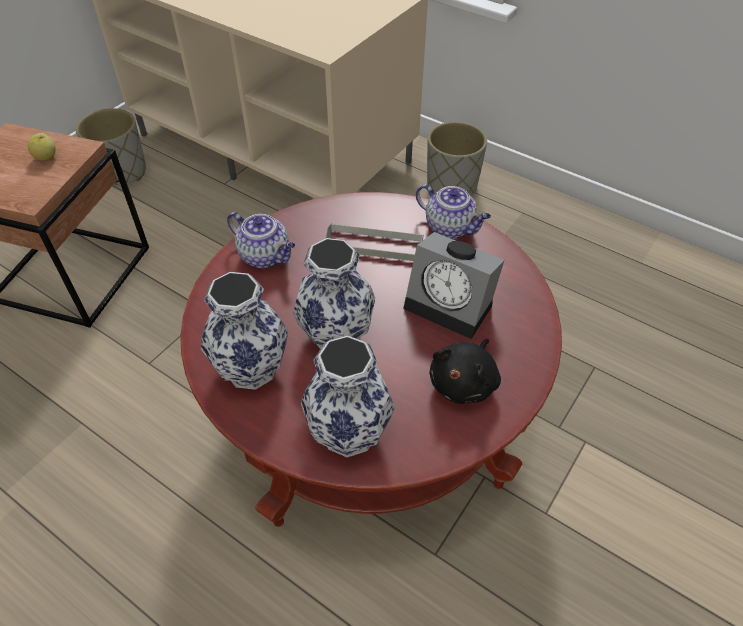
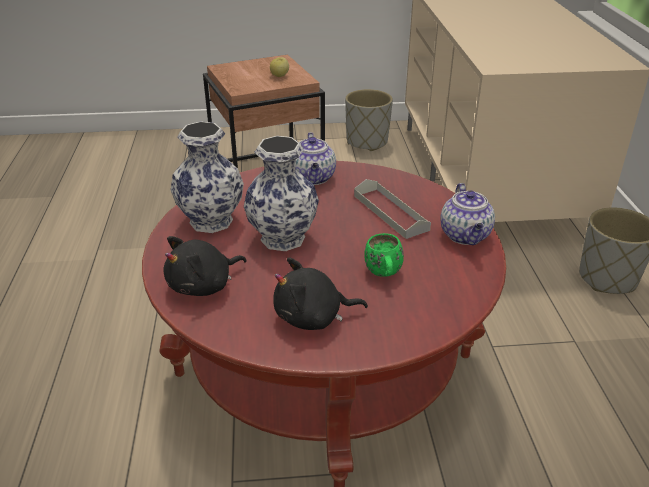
camera: 50 degrees right, 15 degrees down
vase [301,335,395,457] -> black plush toy [163,236,247,296]
alarm clock [403,232,504,339] -> green mug [364,233,404,277]

